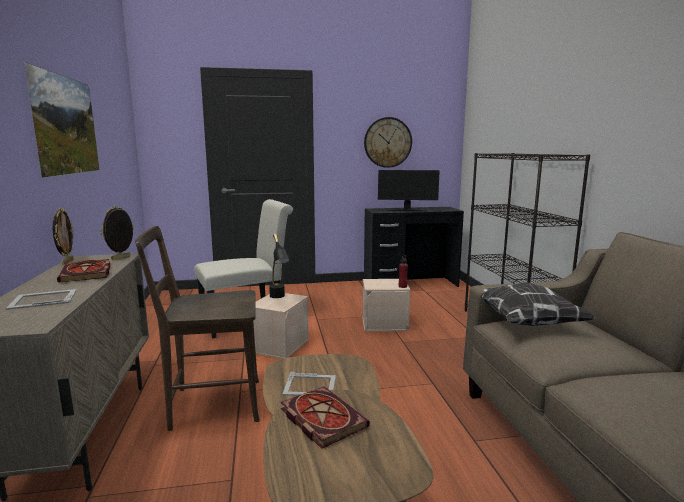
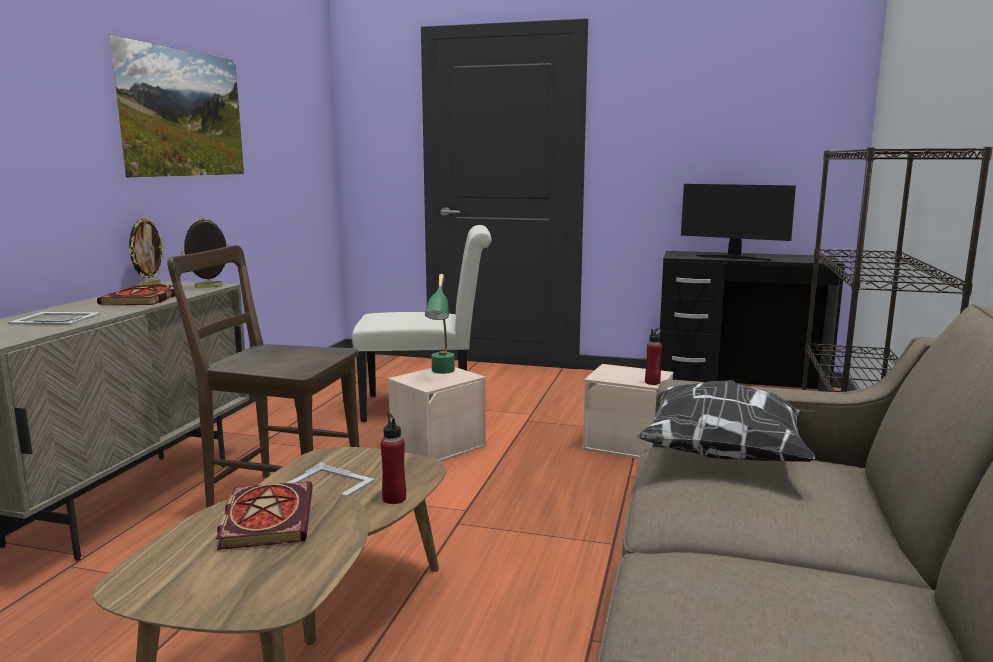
camera: 25 degrees right, 0 degrees up
black table lamp [269,234,290,298] -> green table lamp [425,274,455,374]
wall clock [364,117,412,168] -> none
none -> red bottle [381,413,406,504]

